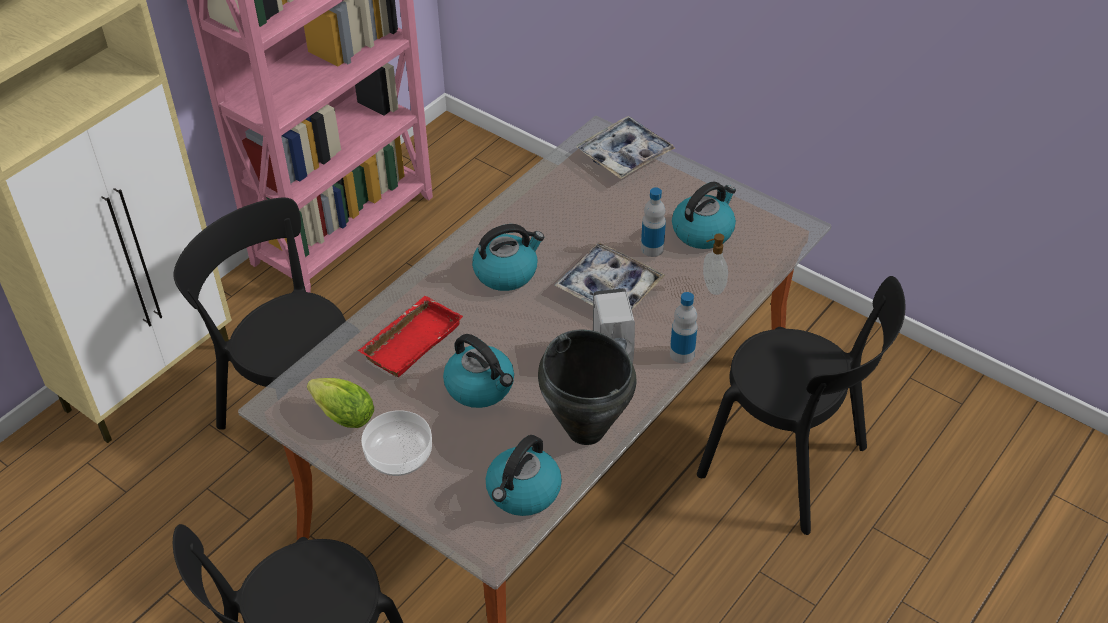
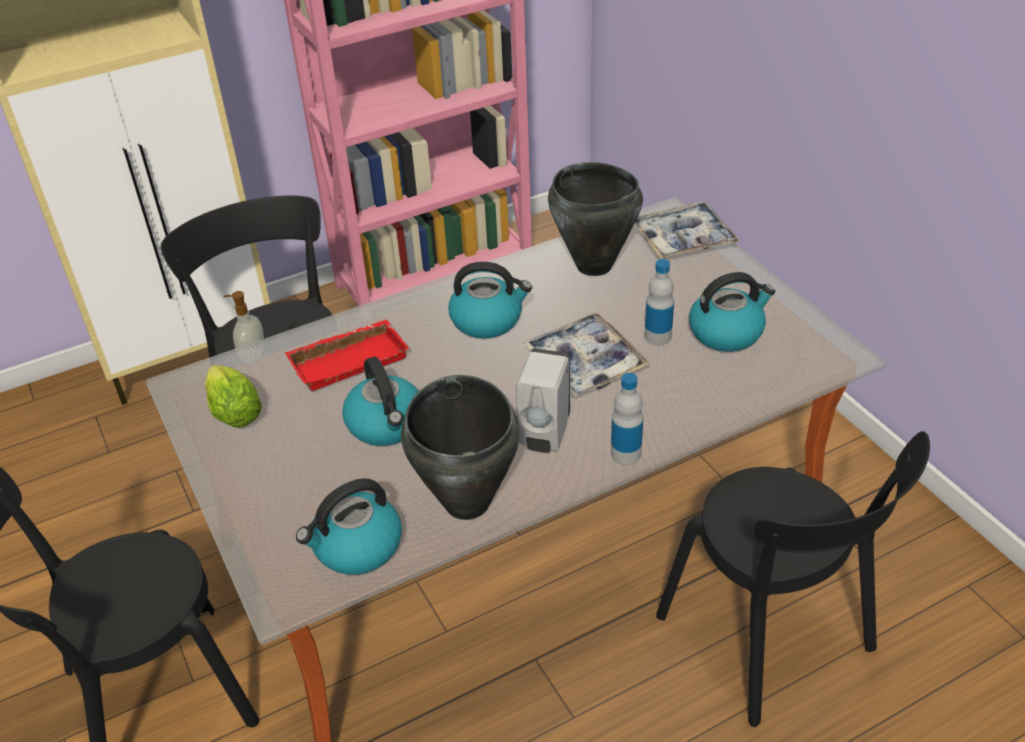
camera: 25 degrees right, 5 degrees down
bowl [361,410,432,476] -> none
soap dispenser [703,233,728,295] -> soap dispenser moved to [224,291,264,365]
none -> black cooking pot [548,162,643,276]

